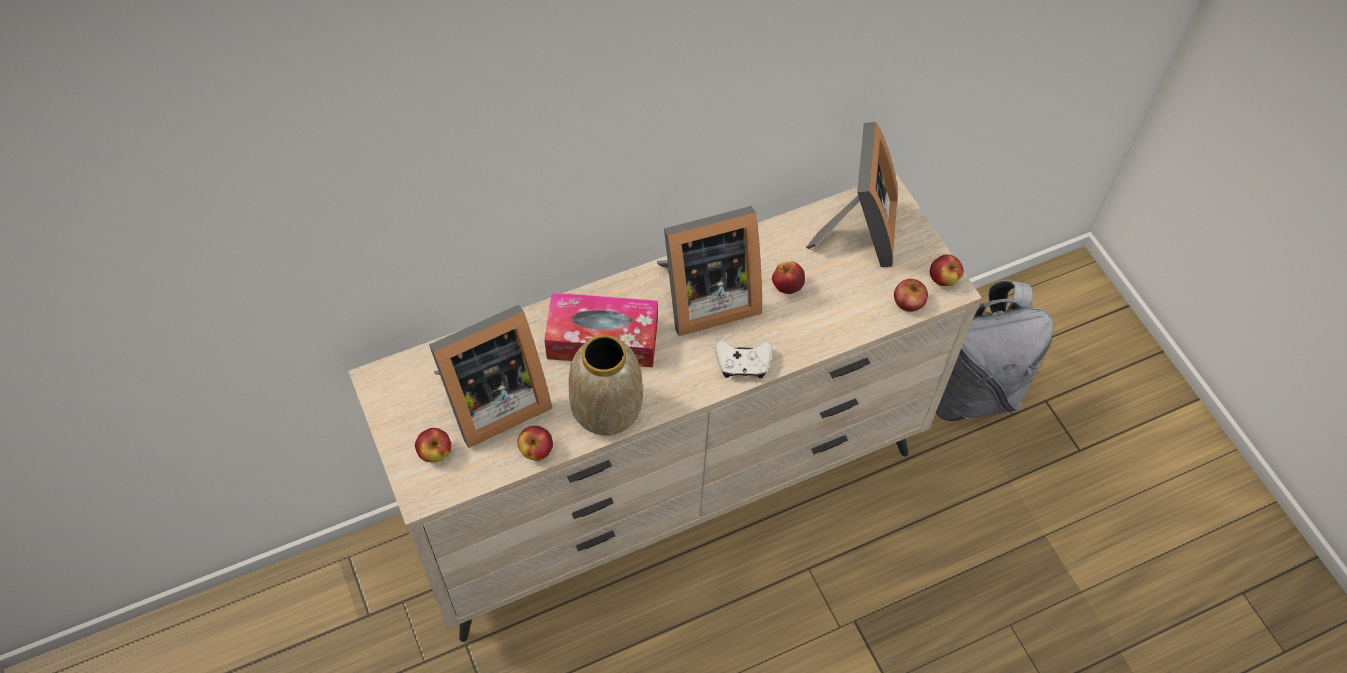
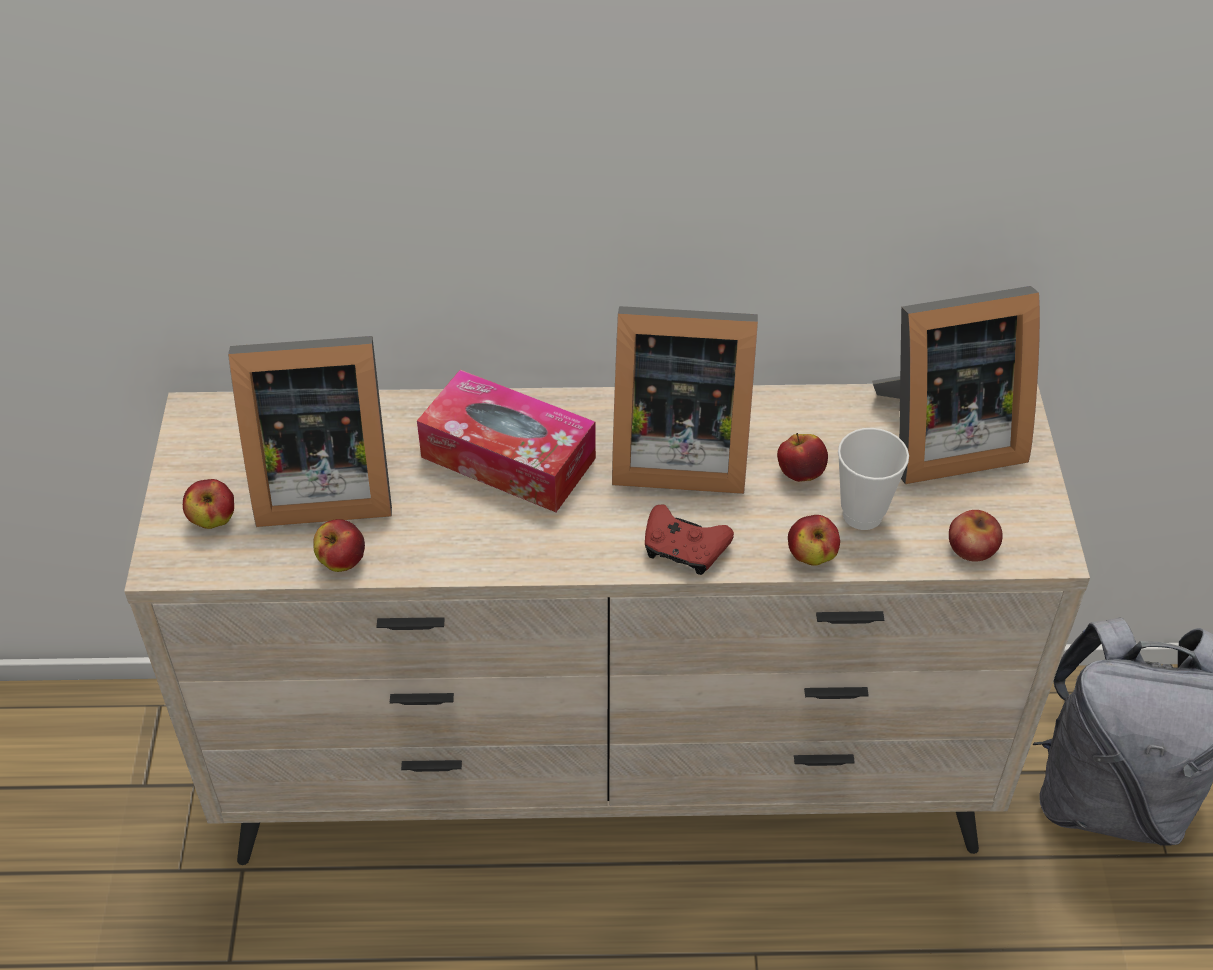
camera: 25 degrees right, 10 degrees down
vase [569,335,643,436] -> none
white game controller [715,340,773,378] -> red game controller [645,505,734,575]
picture frame [806,122,898,267] -> picture frame turned 45 degrees clockwise [872,286,1040,484]
apple [930,254,964,286] -> apple moved to [788,515,840,566]
none -> cup [838,428,909,530]

